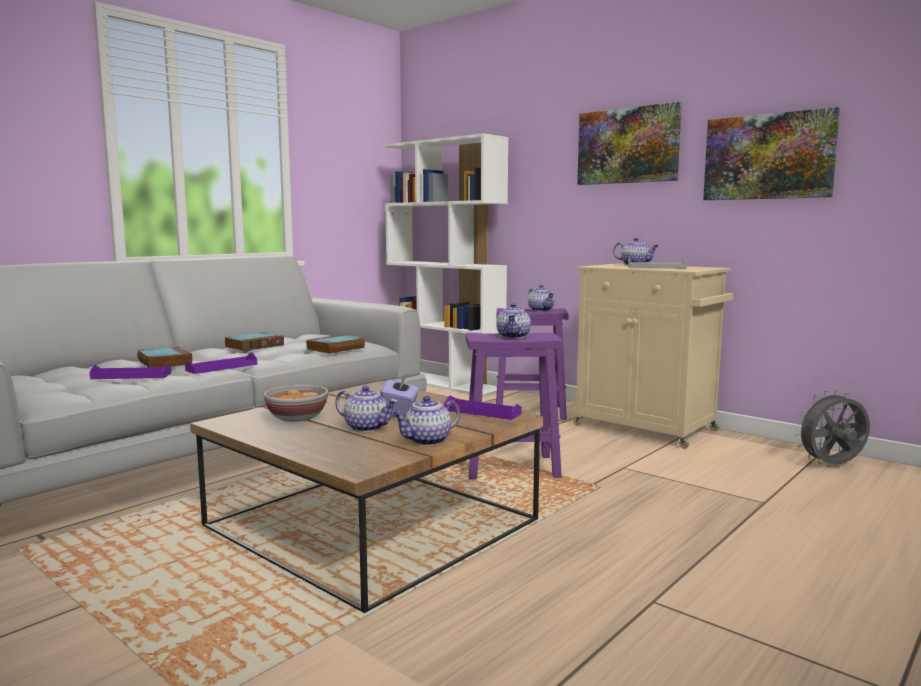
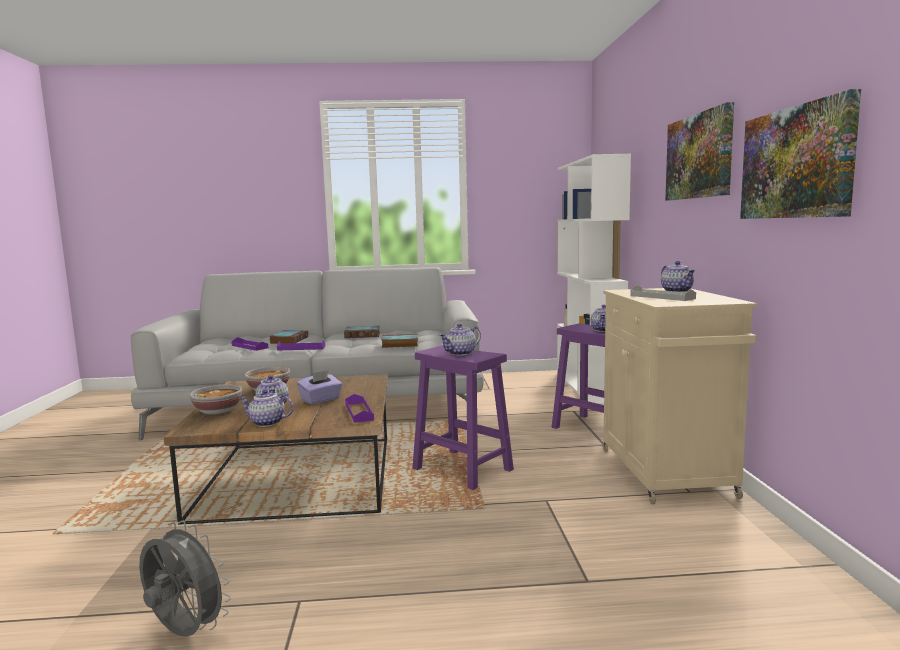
camera: 45 degrees right, 0 degrees up
grey fan [795,390,870,465] -> grey fan moved to [139,521,231,637]
none -> bowl [190,384,242,415]

